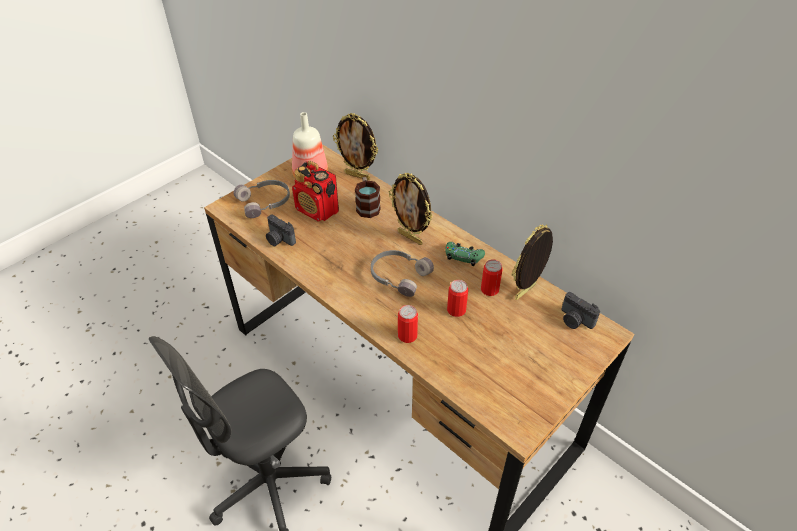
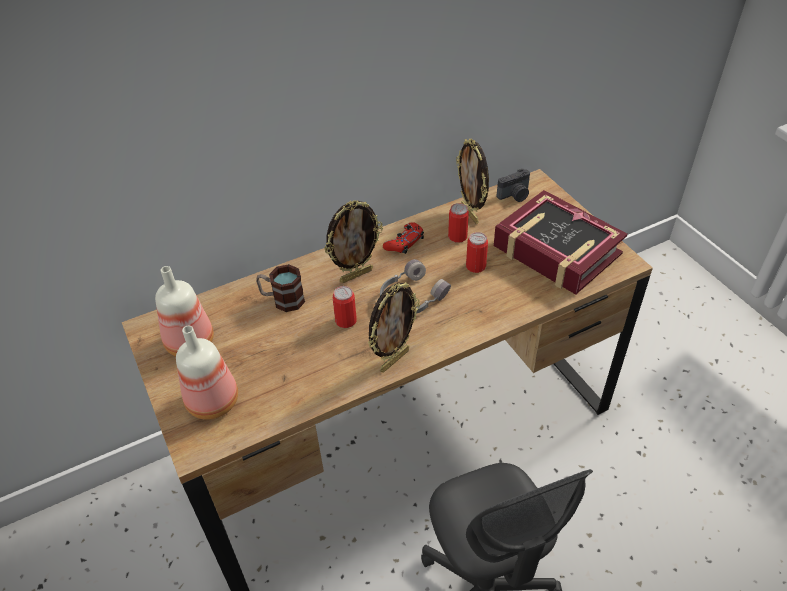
camera: 70 degrees left, 0 degrees up
grey headphones [234,180,290,218] -> bottle [176,326,238,420]
camera [266,214,296,246] -> none
radio [292,161,339,222] -> none
picture frame [333,113,378,180] -> picture frame moved to [368,282,420,373]
can [398,305,418,343] -> can moved to [333,286,357,328]
green game controller [445,242,485,266] -> red game controller [383,222,424,254]
none -> book [494,190,627,295]

